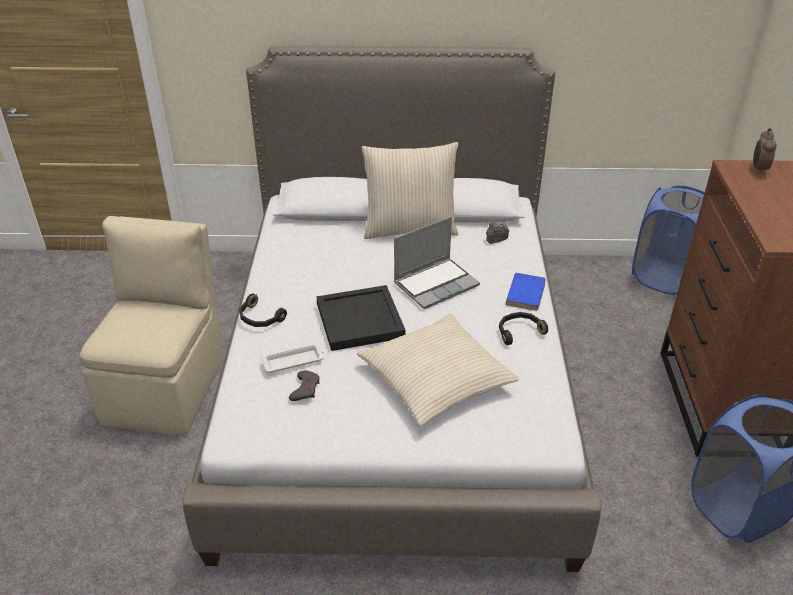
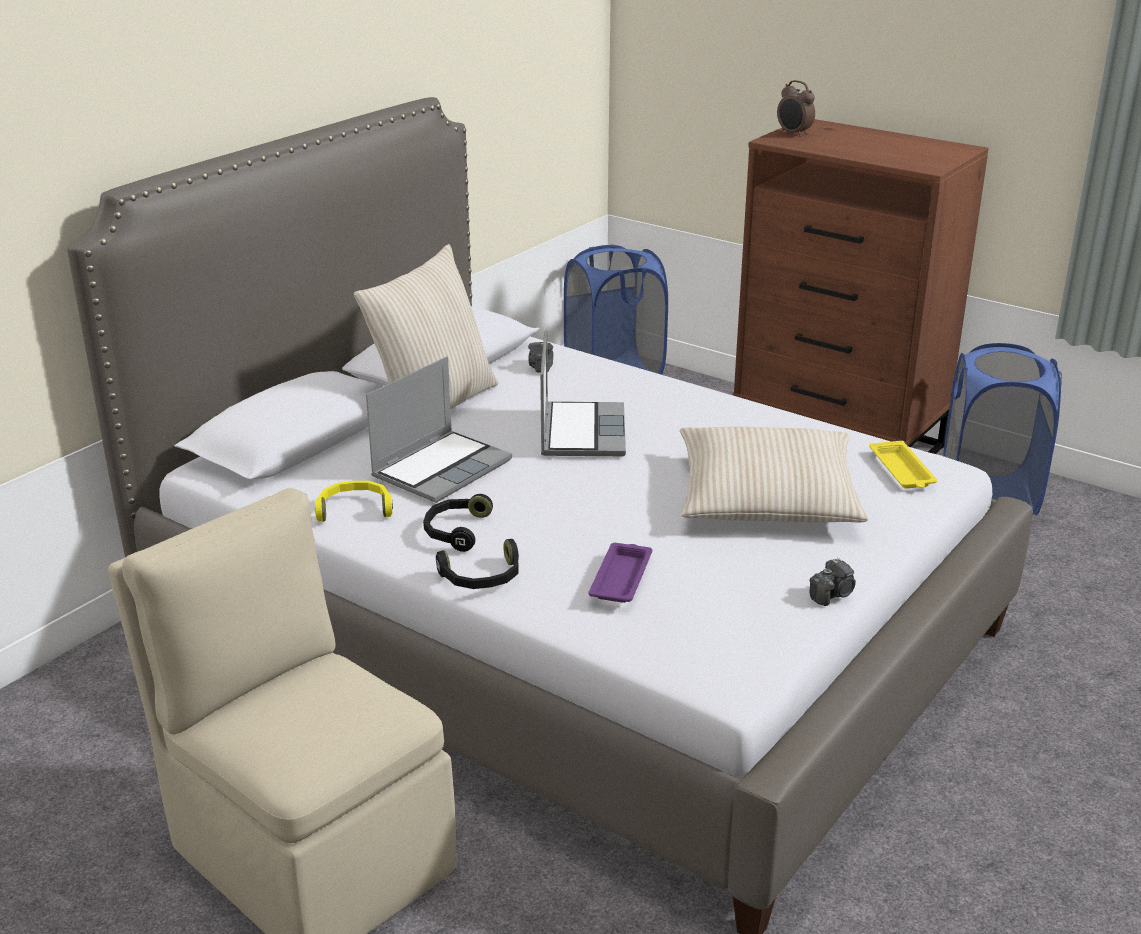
camera: 55 degrees left, 10 degrees down
white tray [261,343,324,372] -> purple tray [588,543,652,603]
grey game controller [289,371,320,401] -> none
black tray [316,285,406,351] -> none
black headphones [499,312,548,345] -> black headphones moved to [423,494,493,552]
blue book [506,273,546,311] -> none
none -> yellow headphones [315,481,393,522]
none -> laptop [366,357,512,503]
none -> camera [809,558,856,606]
none -> yellow tray [869,441,937,489]

